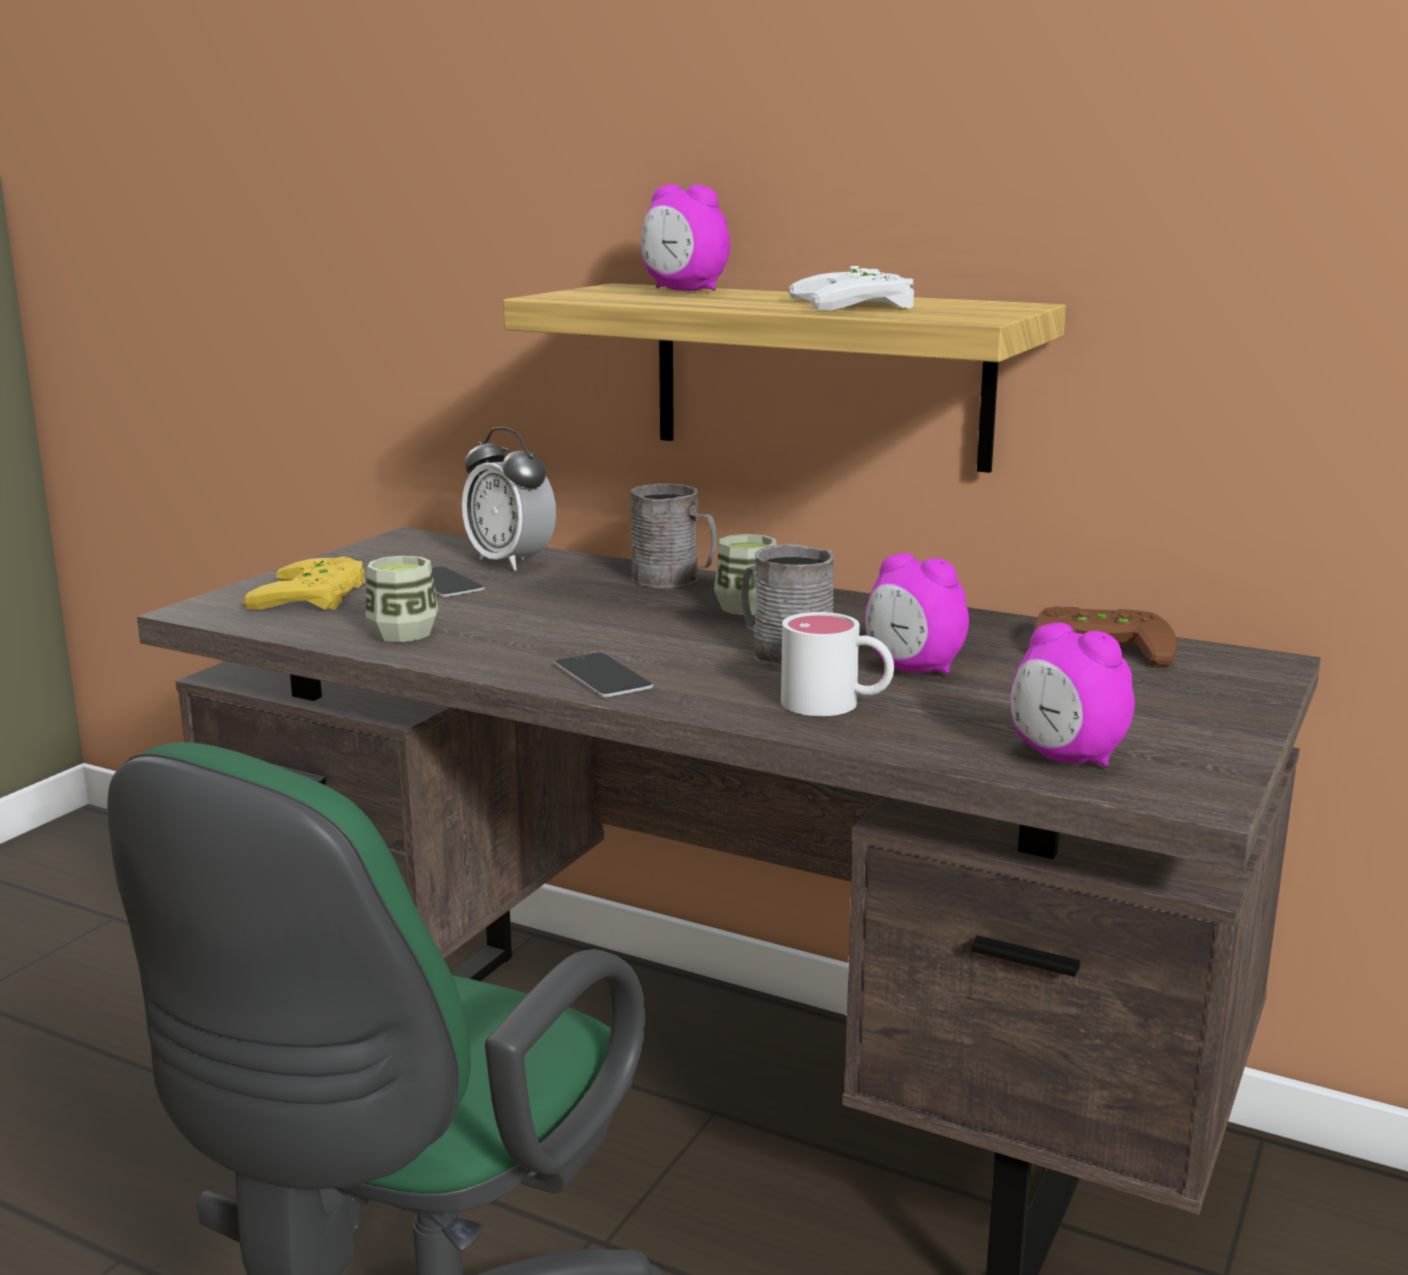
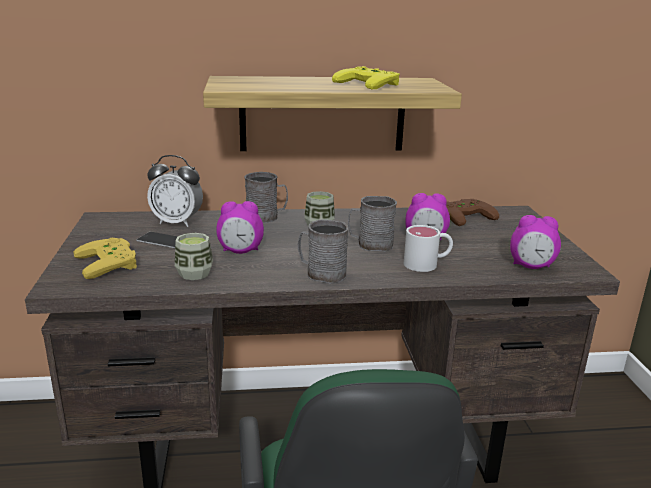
camera: 35 degrees left, 5 degrees up
phone [553,652,653,698] -> grey mug [298,219,348,284]
alarm clock [640,184,730,291] -> alarm clock moved to [216,201,264,254]
white game controller [789,266,914,310] -> yellow game controller [332,66,400,89]

